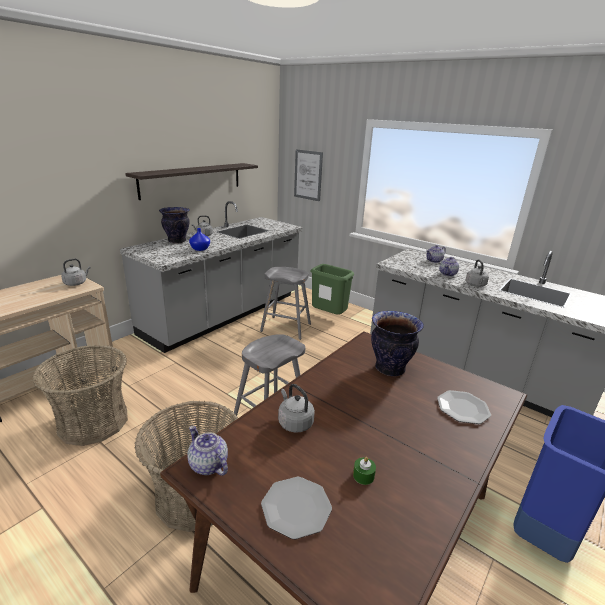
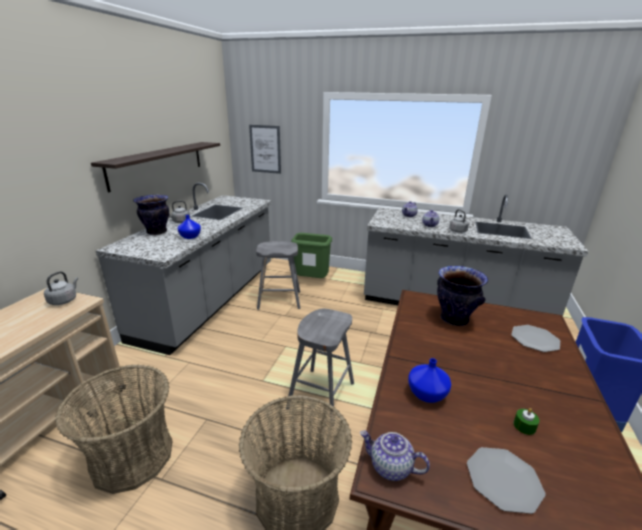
camera: 20 degrees left, 0 degrees up
grey kettle [278,384,315,433] -> blue vase [408,358,451,403]

